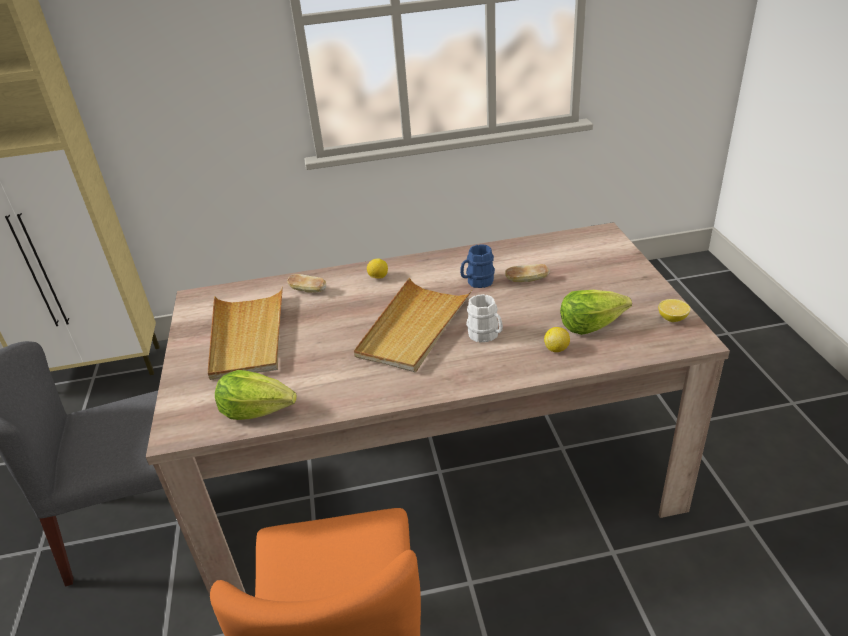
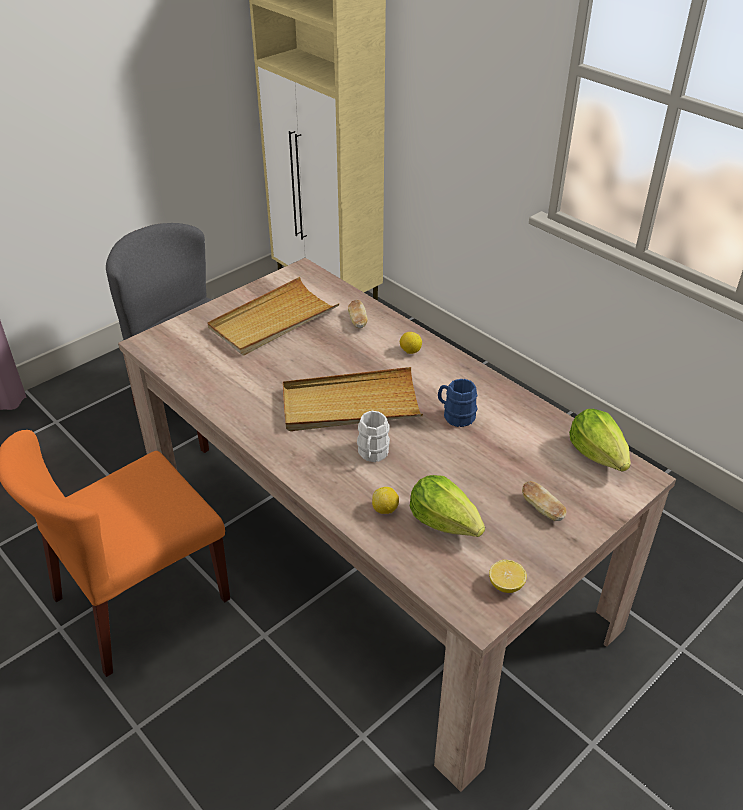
camera: 55 degrees right, 5 degrees up
lettuce [215,370,297,420] -> lettuce moved to [569,409,630,472]
bread [505,264,550,282] -> bread moved to [522,481,567,521]

